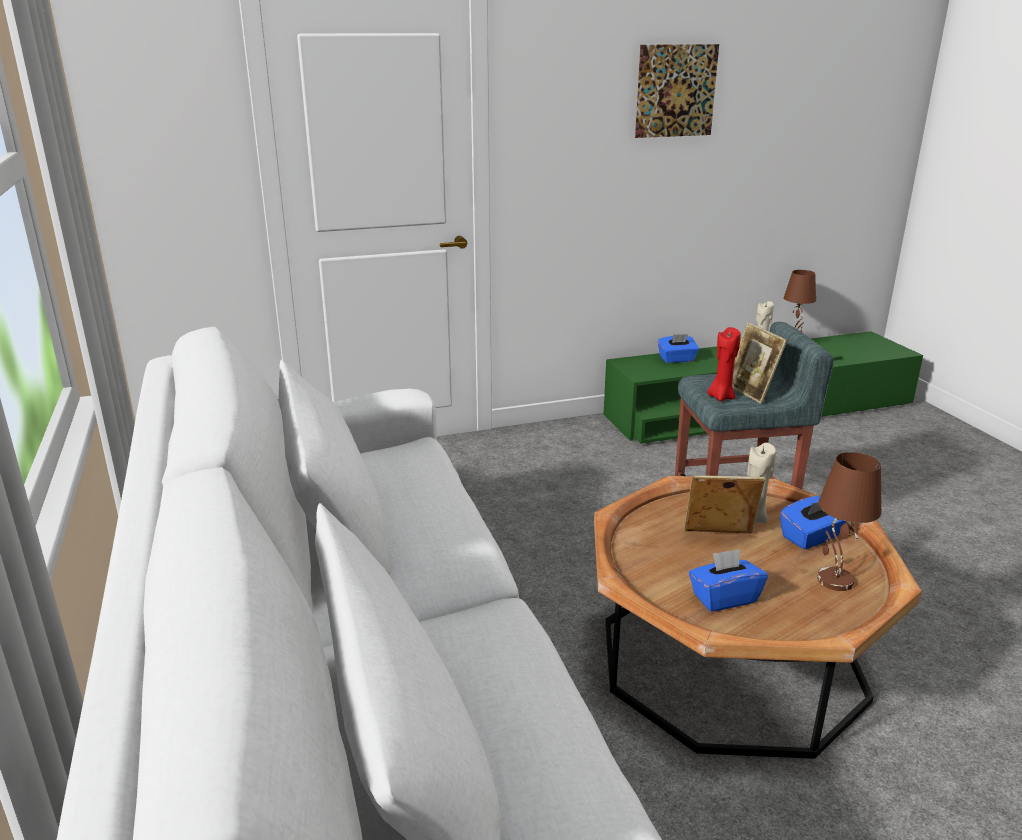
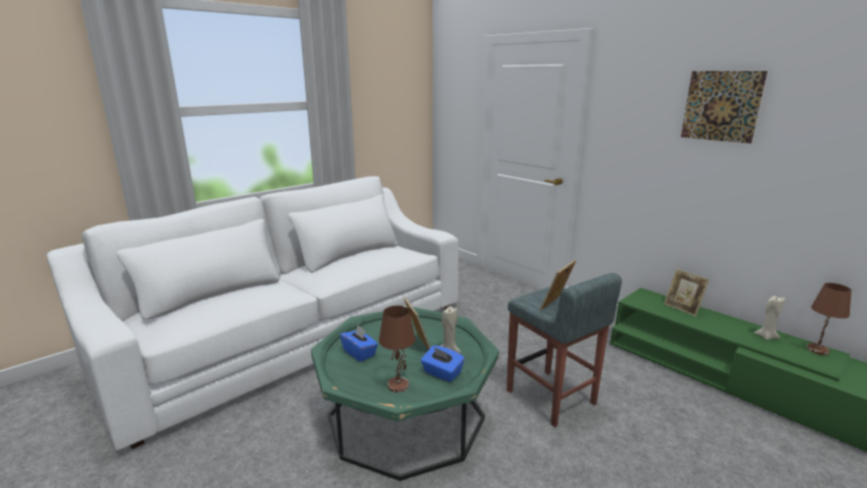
camera: 65 degrees right, 5 degrees down
brown coffee table [594,476,922,759] -> green coffee table [311,307,499,481]
blue tissue box [658,334,699,363] -> picture frame [664,269,709,316]
red candle [707,327,741,401] -> none

